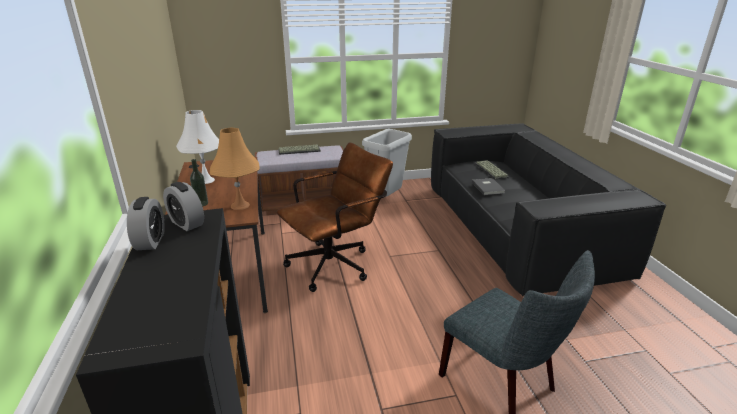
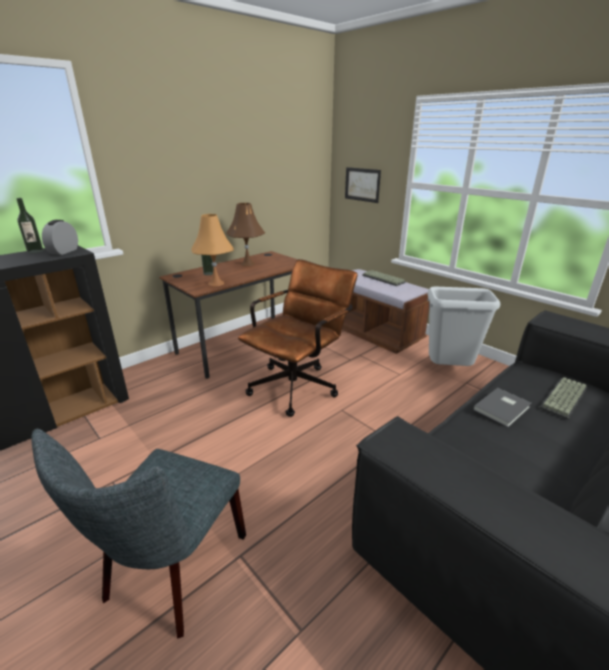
camera: 60 degrees right, 0 degrees up
alarm clock [127,197,165,250] -> bottle [16,198,43,253]
white table lamp [176,110,219,184] -> brown table lamp [226,203,265,266]
brown office chair [277,143,393,292] -> brown office chair turned 75 degrees counterclockwise [238,259,358,417]
none -> picture [345,167,381,203]

